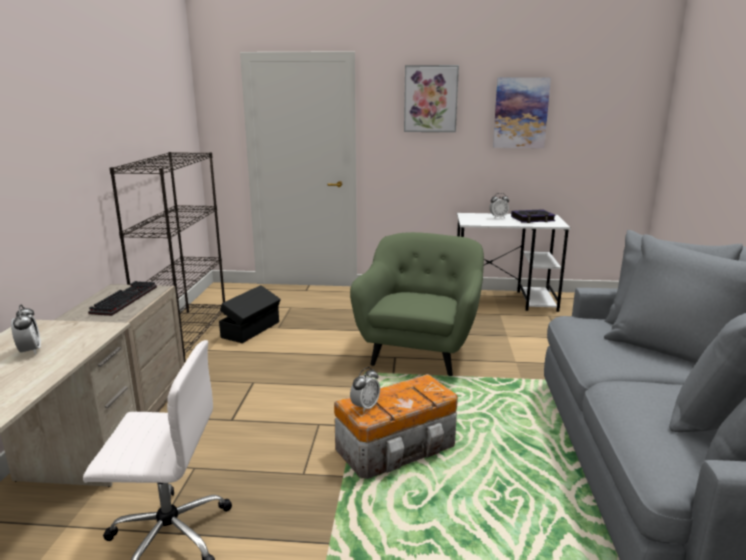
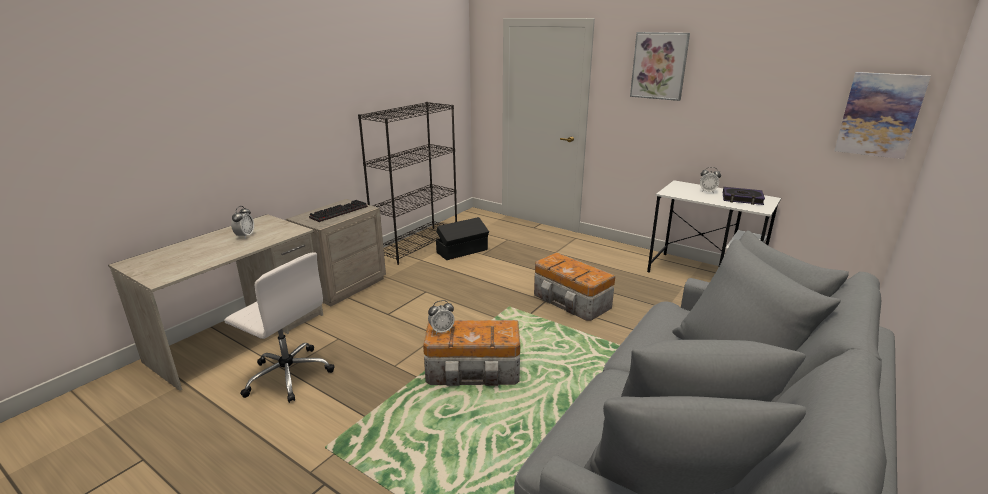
camera: 30 degrees right, 5 degrees up
green armchair [350,232,484,376] -> storage box [534,252,615,321]
picture [493,77,551,148] -> picture moved to [834,72,931,159]

